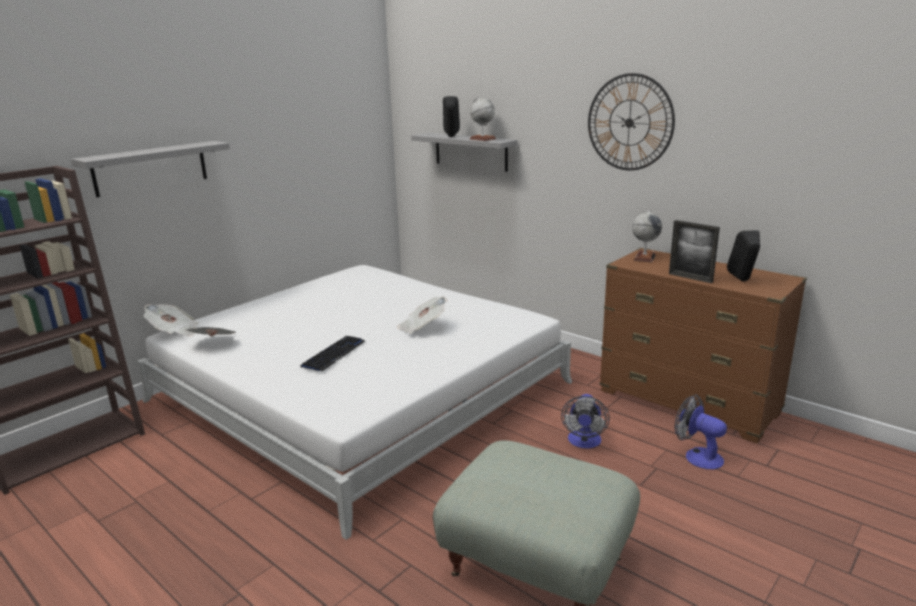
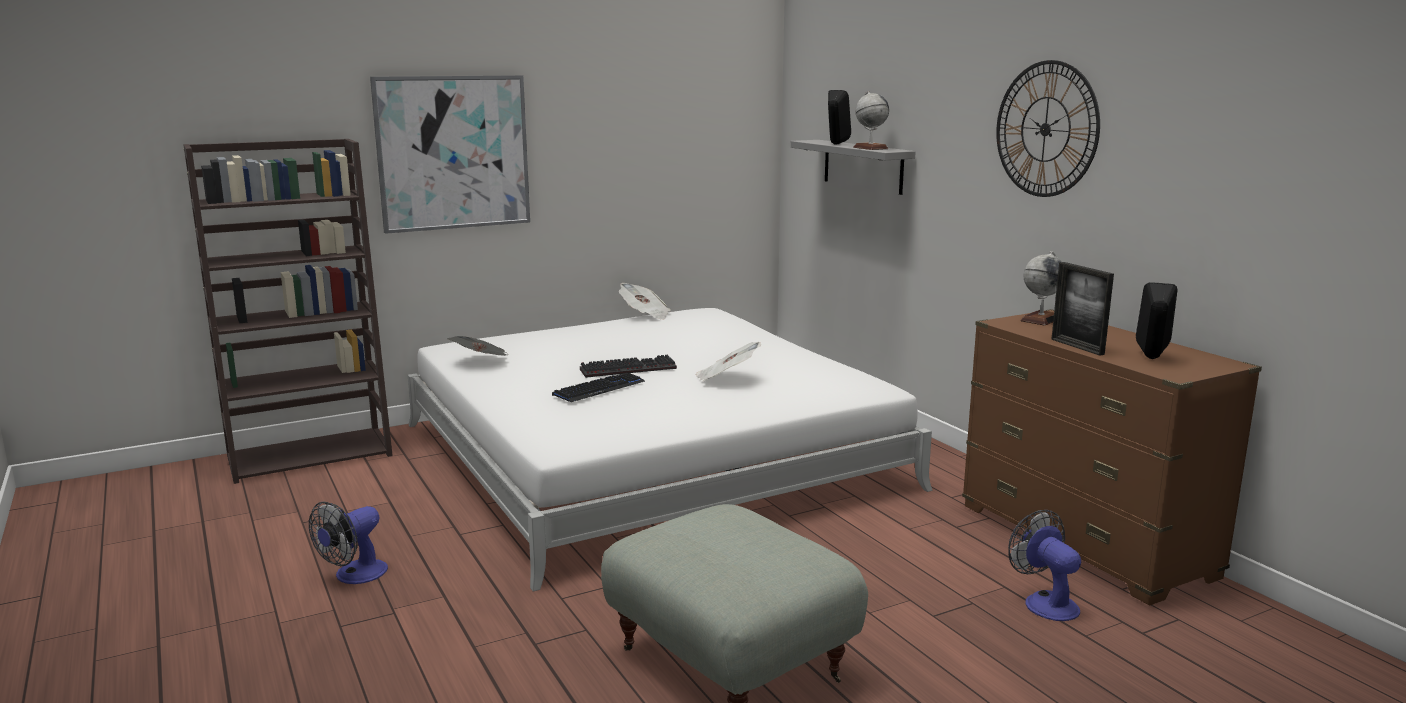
camera: 20 degrees right, 5 degrees down
grey shelf [71,141,230,197] -> picture [370,75,530,234]
newspaper [143,304,198,336] -> newspaper moved to [619,283,670,320]
fan [561,394,610,449] -> fan moved to [309,501,388,584]
none -> keyboard [580,355,677,378]

